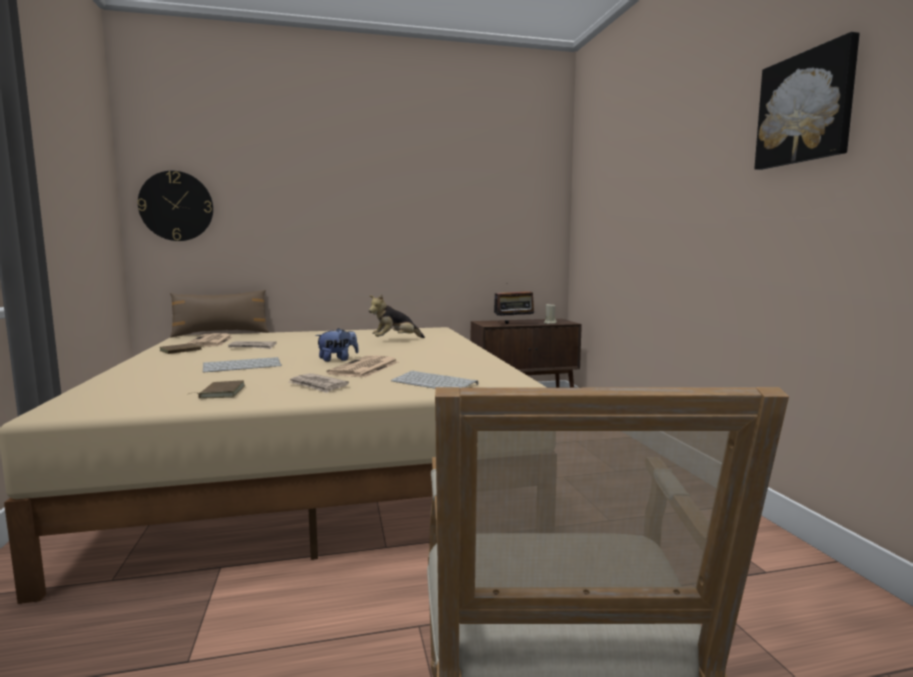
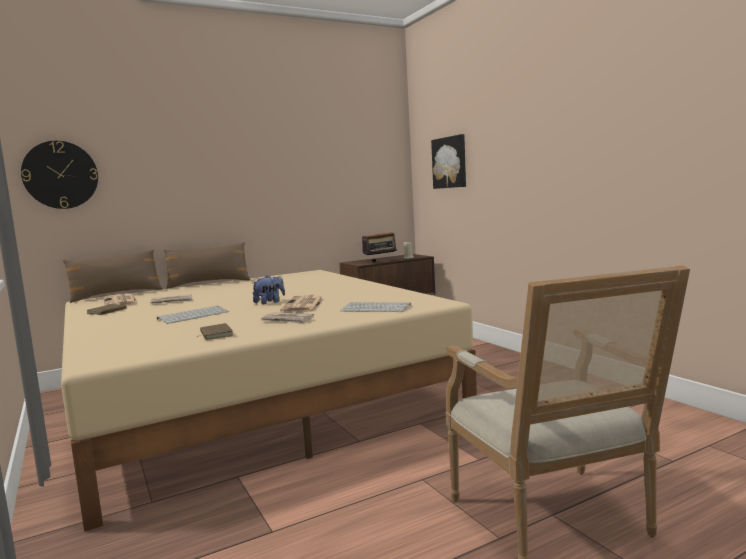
camera: 15 degrees left, 0 degrees up
plush toy [369,294,425,338] -> none
picture [754,32,860,170] -> picture moved to [431,134,466,189]
none -> brown pillow [164,242,250,289]

